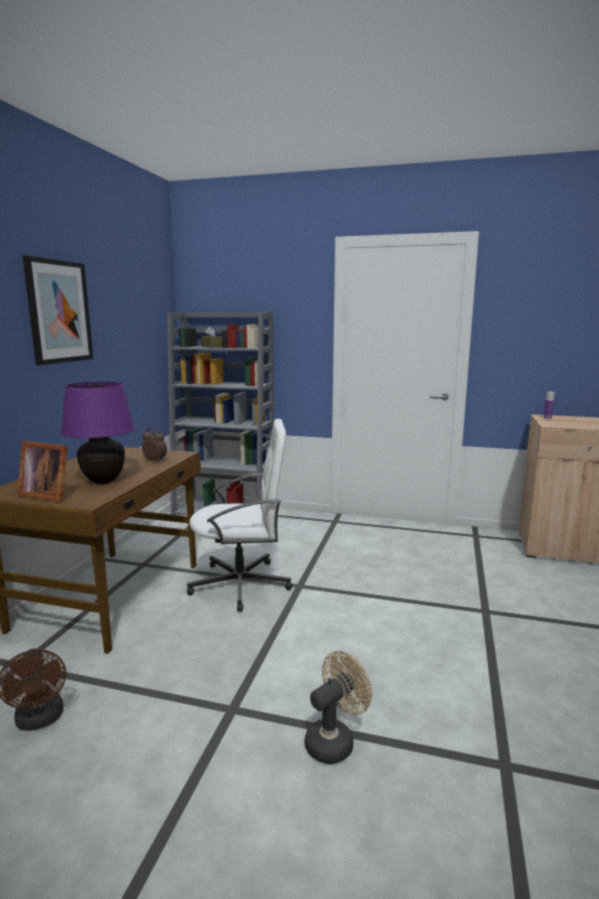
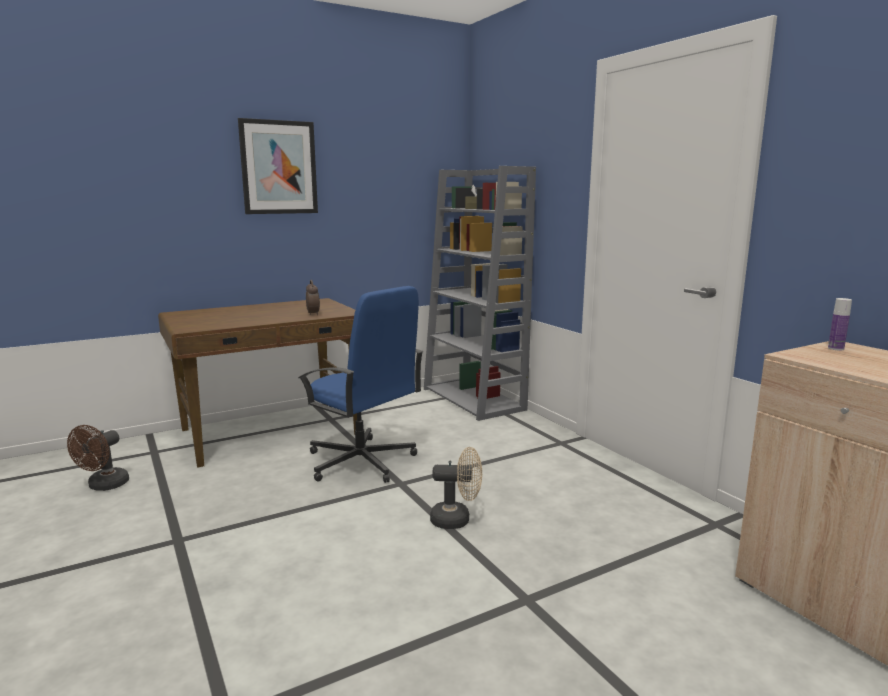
camera: 45 degrees right, 0 degrees up
picture frame [17,441,68,502] -> none
purple table lamp [61,382,135,484] -> none
white office chair [187,419,293,612] -> blue office chair [298,286,424,483]
beige fan [305,651,372,764] -> beige fan moved to [430,447,482,529]

